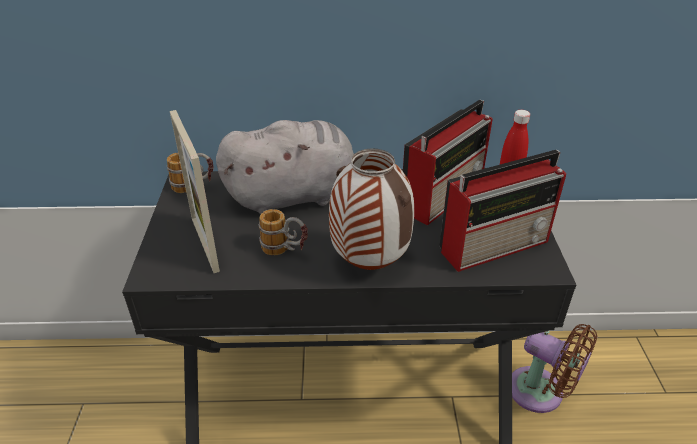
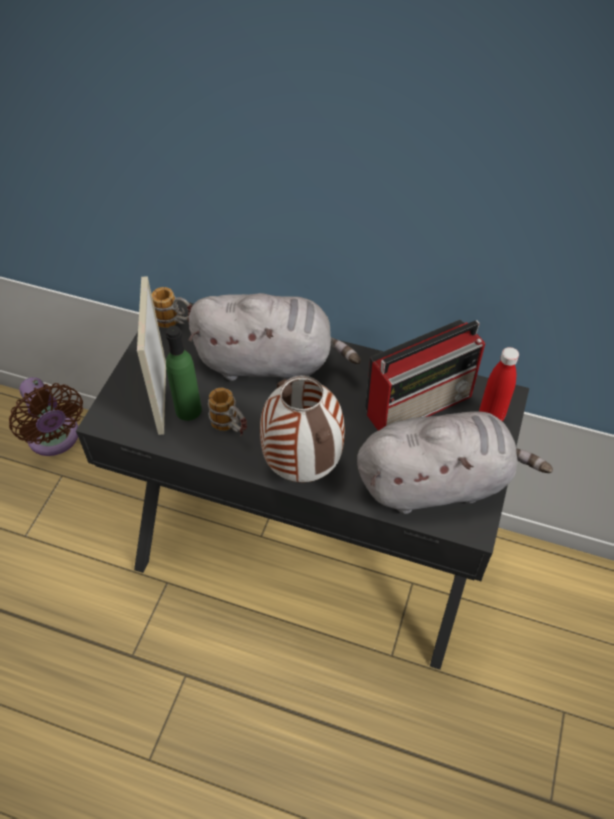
camera: 20 degrees right, 15 degrees up
radio [440,150,566,272] -> grey plush toy [357,411,553,514]
brown fan [512,324,597,413] -> brown fan moved to [9,377,83,456]
none -> green bottle [166,326,202,421]

